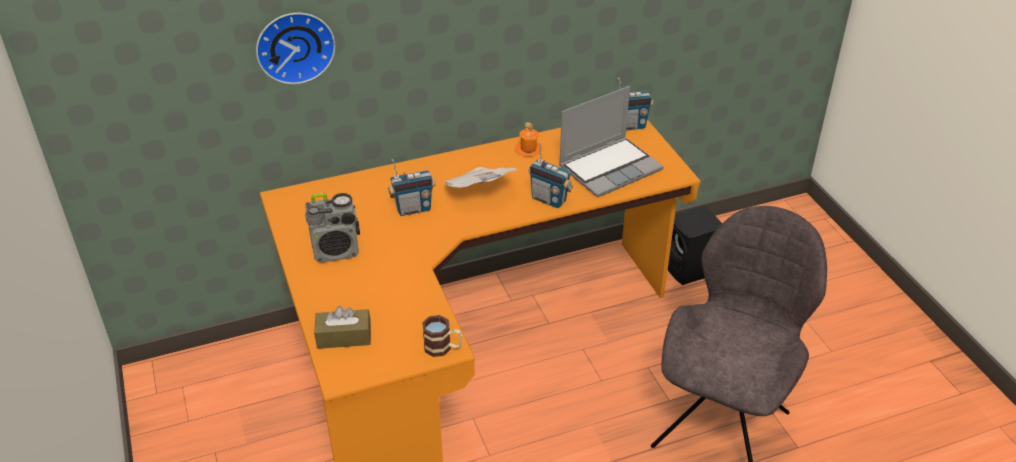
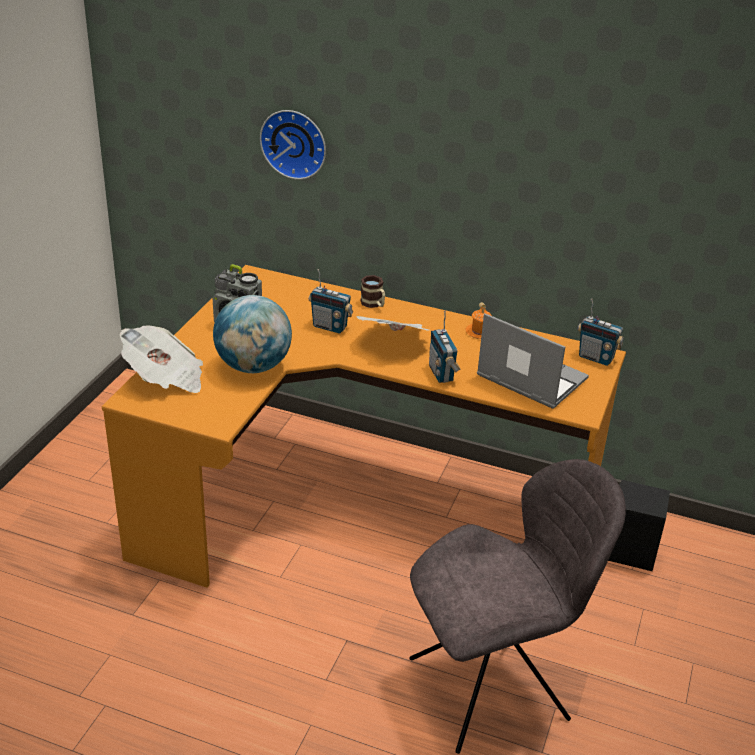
camera: 40 degrees right, 5 degrees down
brown tissue box [314,306,371,349] -> newspaper [120,325,203,393]
mug [422,315,462,357] -> mug moved to [360,275,385,308]
laptop [559,86,664,197] -> laptop turned 150 degrees counterclockwise [477,313,589,408]
none -> globe [213,295,292,373]

